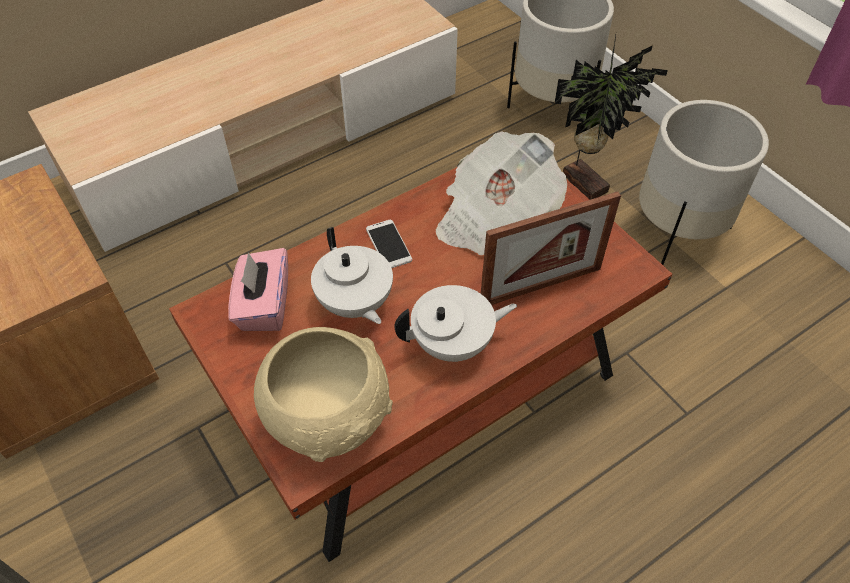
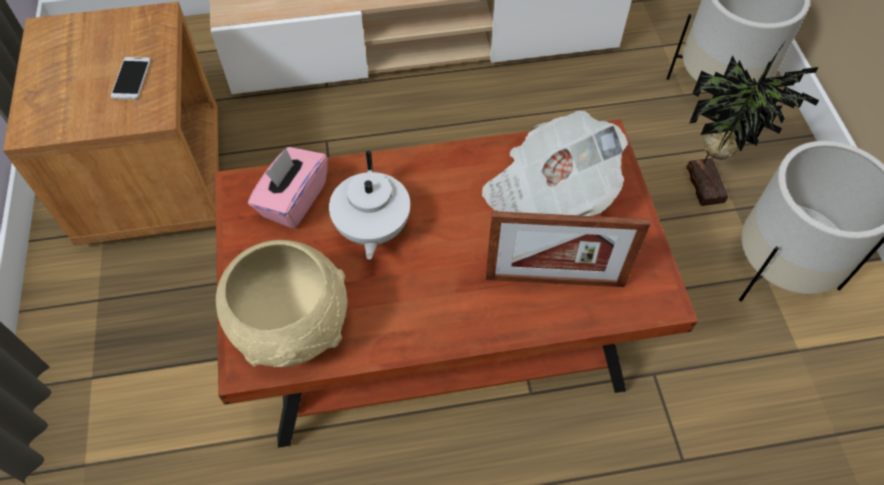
camera: 25 degrees right, 5 degrees up
phone [366,220,412,268] -> phone moved to [110,57,151,100]
white teapot [394,285,517,362] -> none

